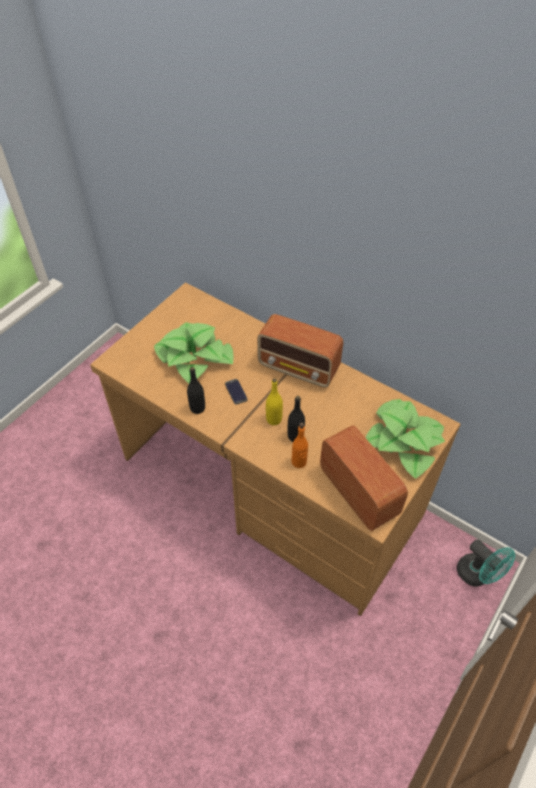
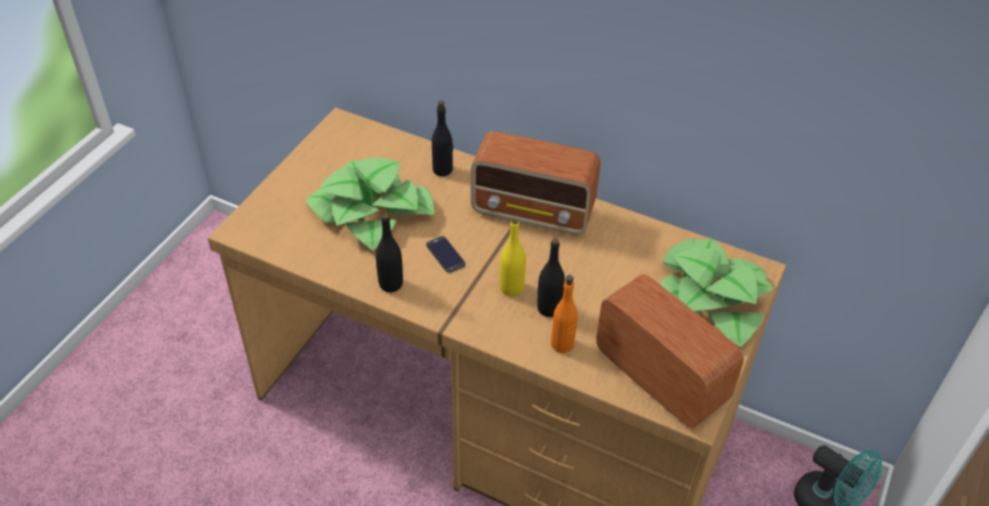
camera: 10 degrees left, 5 degrees down
none -> black bottle [432,100,453,177]

